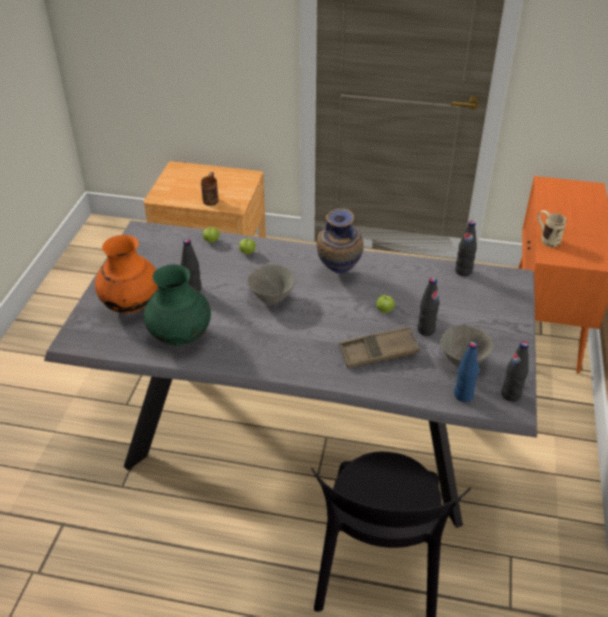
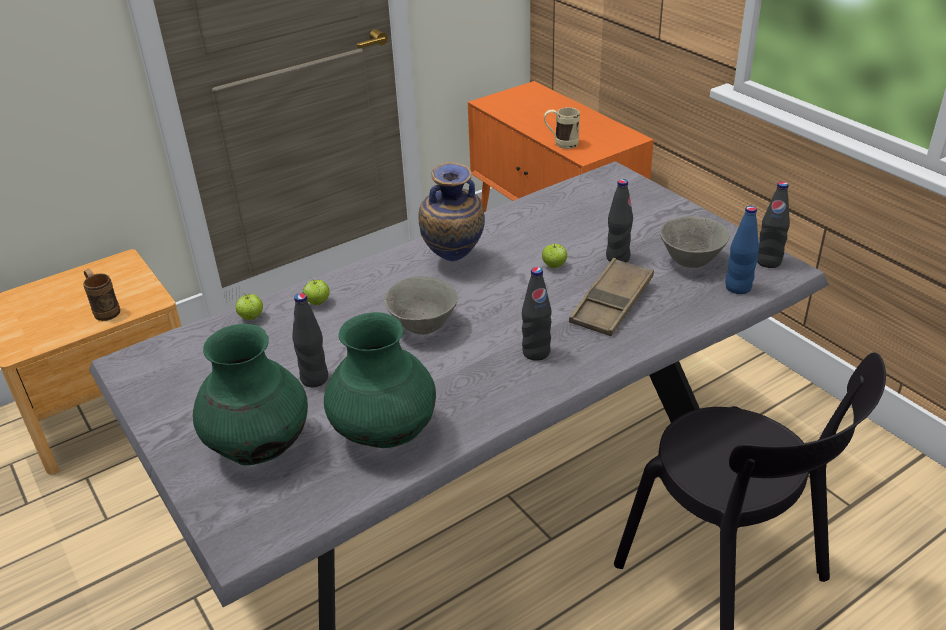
camera: 45 degrees left, 5 degrees down
orange vase [95,235,158,314] -> green vase [193,324,308,465]
black bottle [455,221,477,276] -> black bottle moved to [522,267,552,361]

